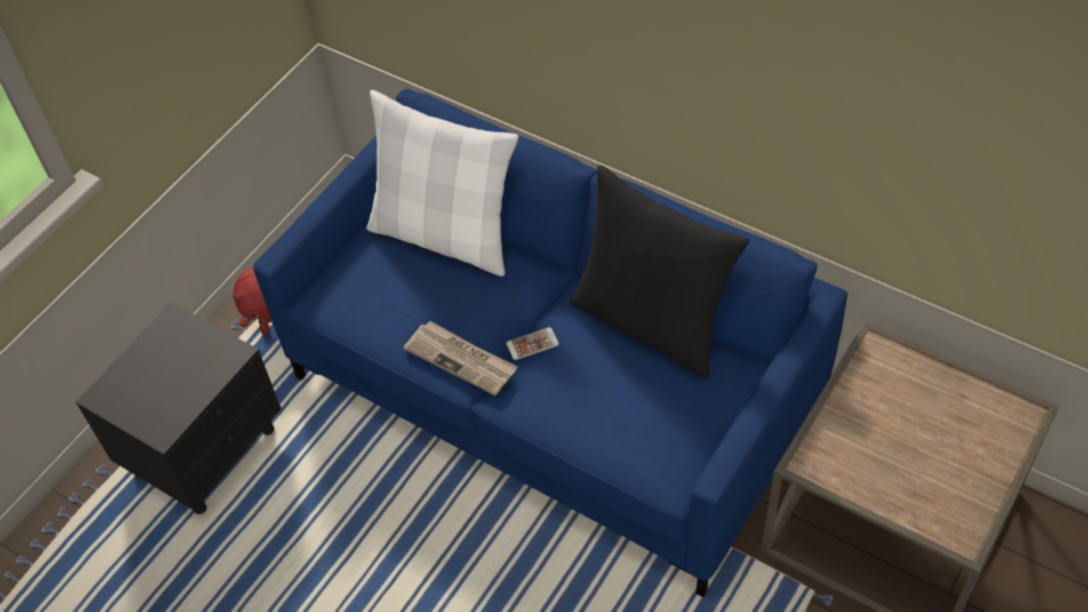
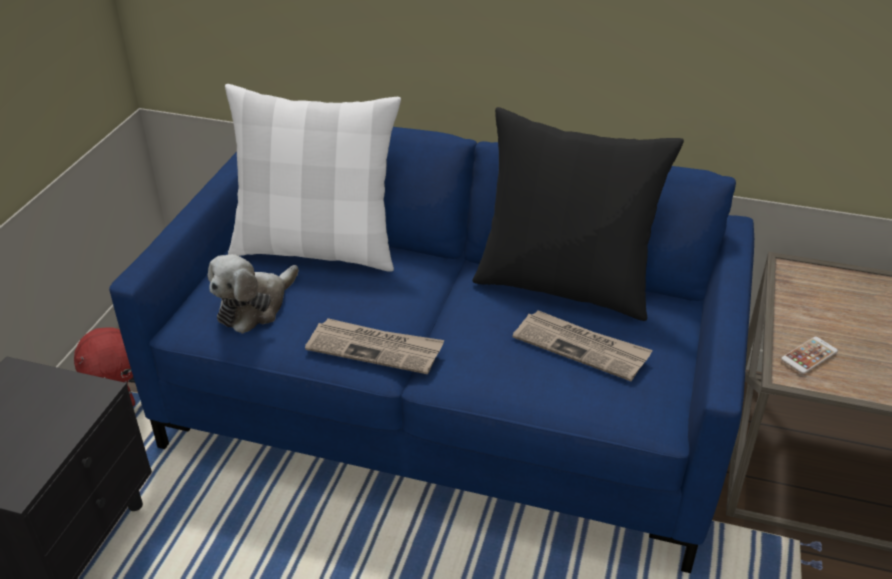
camera: 20 degrees left, 15 degrees down
phone [506,327,559,360] -> phone moved to [781,336,838,374]
none -> plush toy [208,254,299,334]
none -> newspaper [513,310,653,381]

